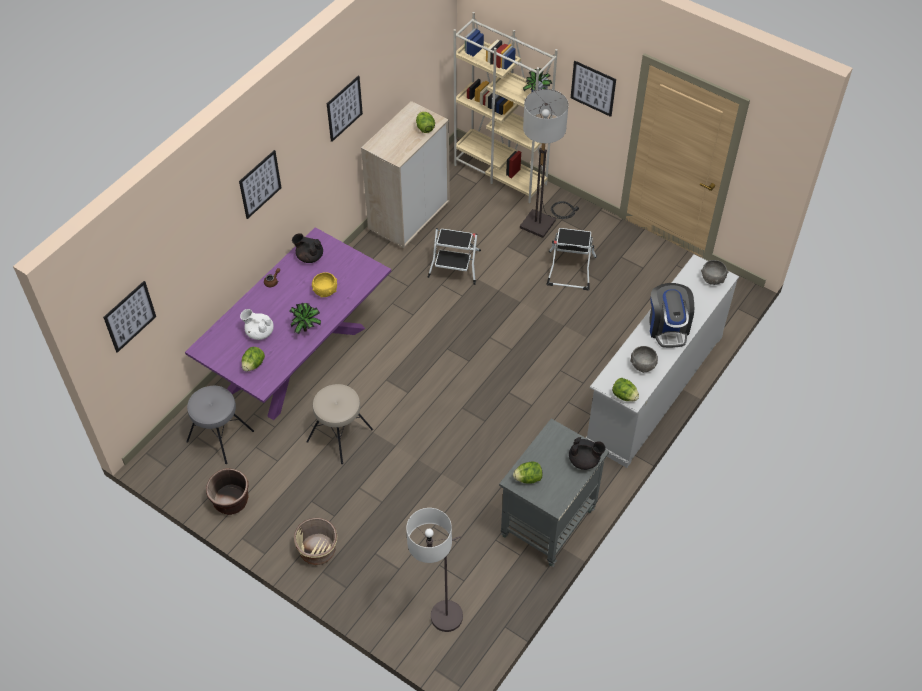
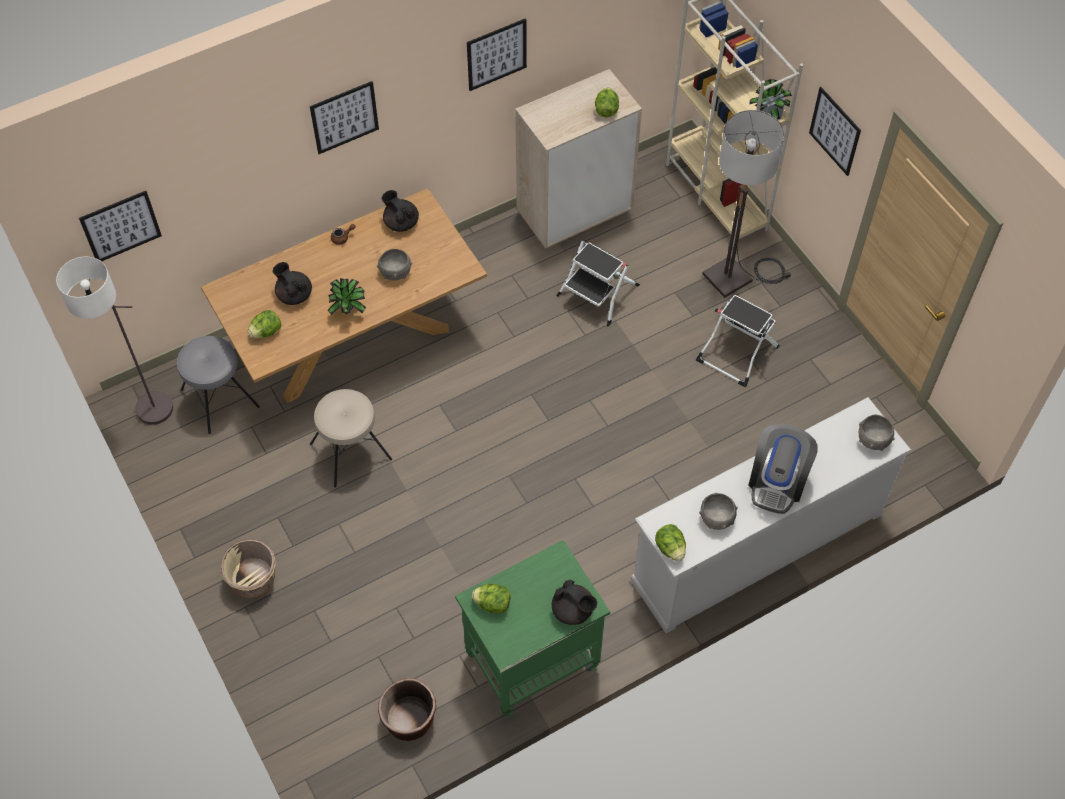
camera: 25 degrees right, 5 degrees up
purple dining table [185,227,391,420] -> brown dining table [201,188,487,403]
brown planter [206,468,249,515] -> brown planter moved to [378,678,436,741]
white teapot [240,309,274,340] -> black teapot [272,262,312,305]
yellow bowl [312,272,337,298] -> grey bowl [377,249,412,280]
white floor lamp [406,508,463,632] -> white floor lamp moved to [56,257,173,425]
grey cart [499,418,609,567] -> green cart [455,540,610,718]

